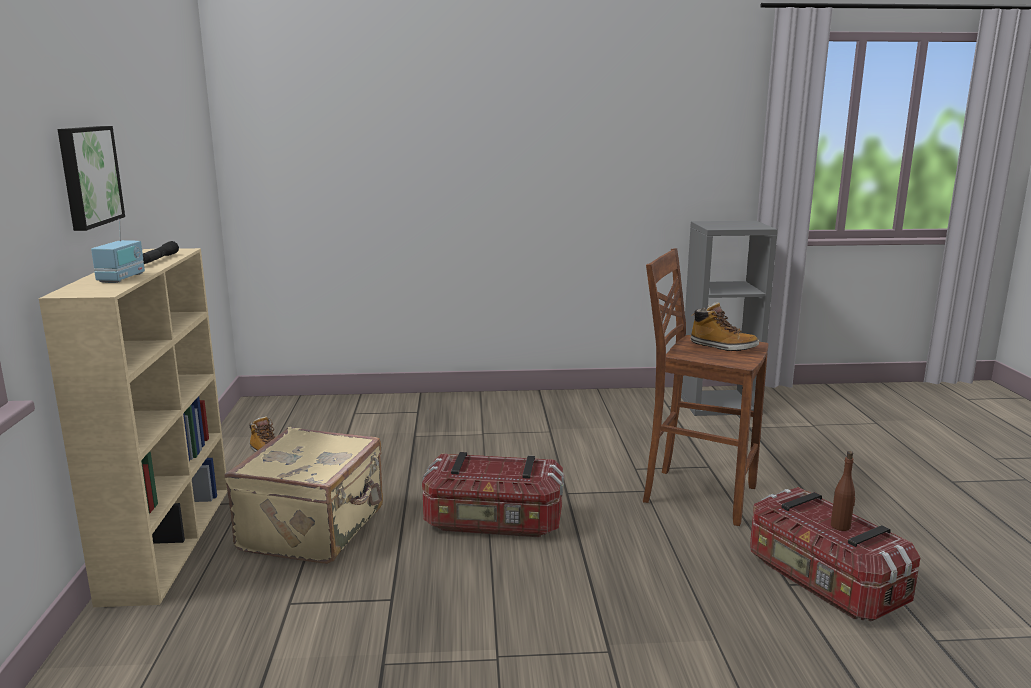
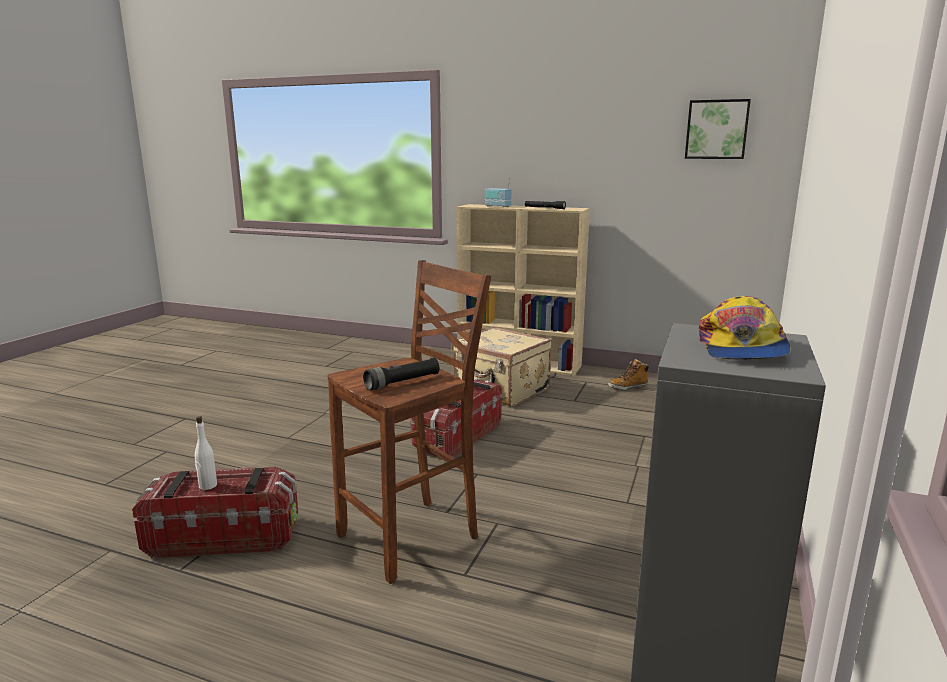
camera: 115 degrees right, 0 degrees up
picture [58,126,125,231] -> picture moved to [685,99,751,159]
boot [690,302,759,351] -> black flashlight [363,357,439,390]
brown bottle [831,451,855,531] -> white bottle [195,416,217,490]
none -> cap [699,296,791,360]

